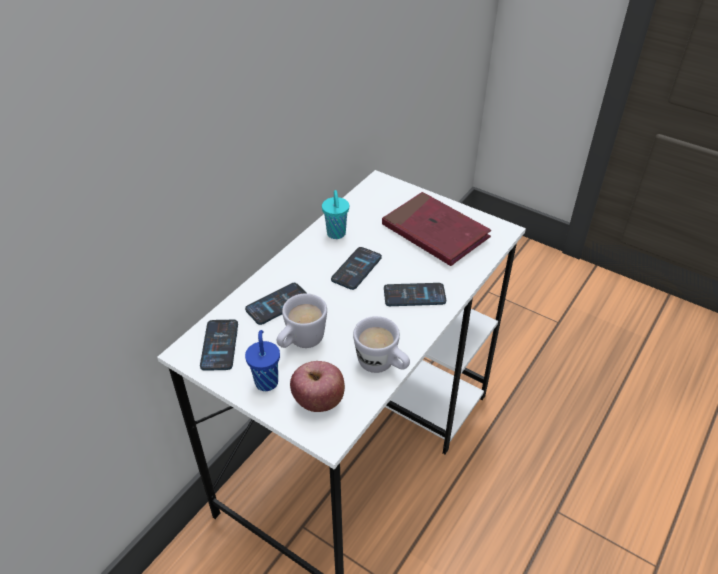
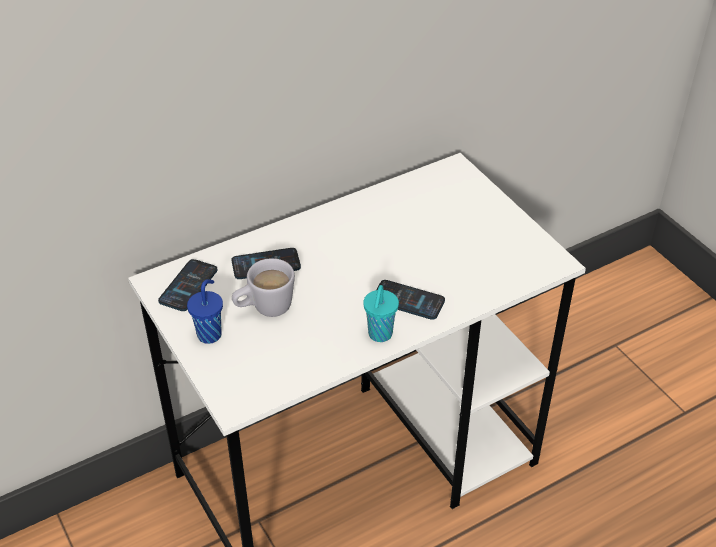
camera: 25 degrees right, 0 degrees up
apple [290,361,345,412] -> none
turquoise cup [322,190,349,239] -> turquoise cup moved to [363,285,399,342]
phone [331,247,382,290] -> none
white mug [353,316,410,373] -> none
red book [382,192,491,266] -> none

